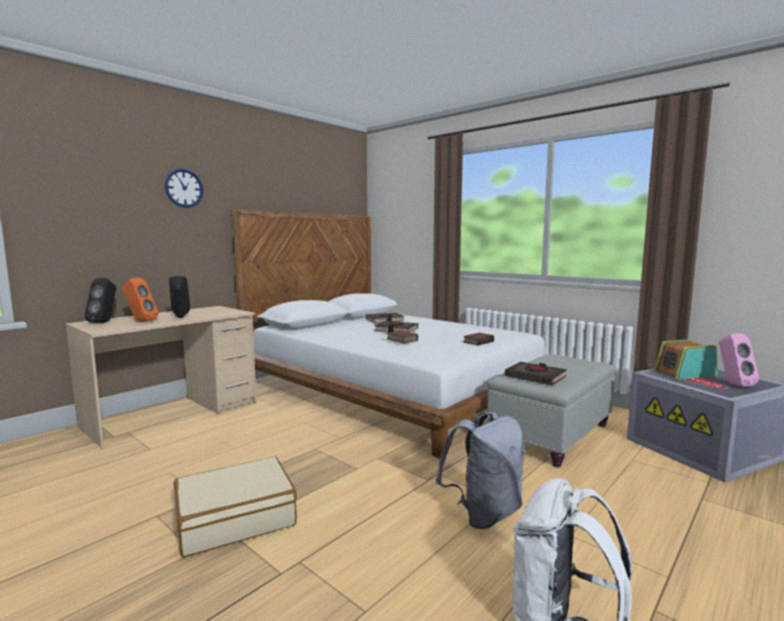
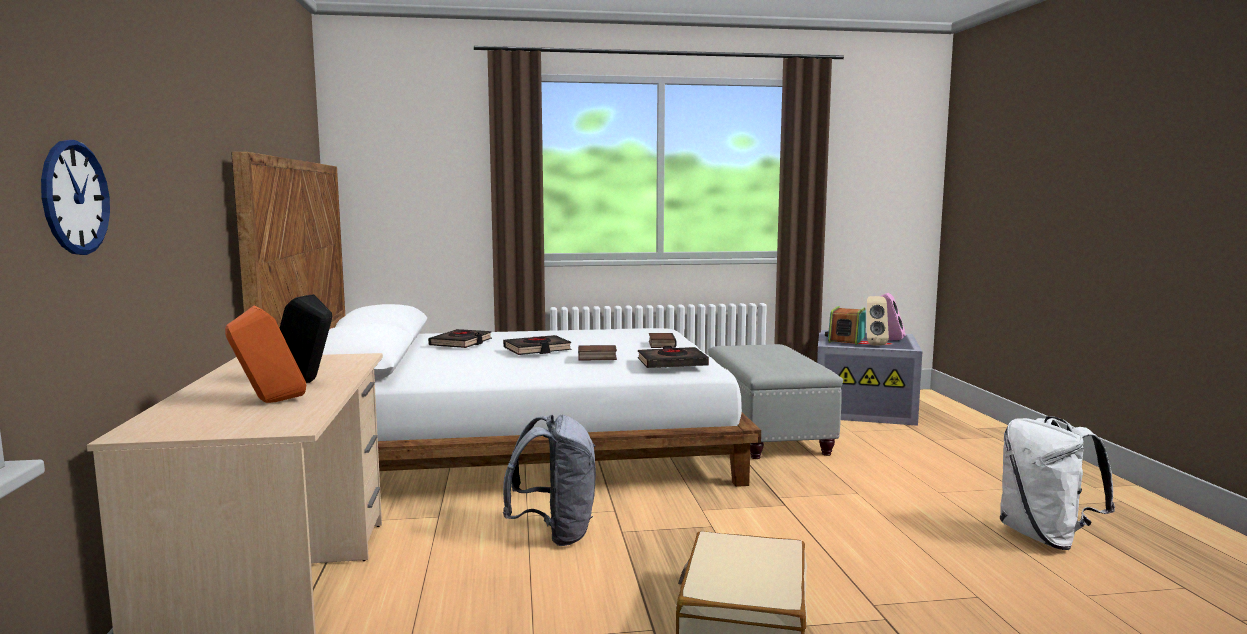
camera: 50 degrees left, 0 degrees up
black speaker [84,278,116,323] -> none
wall clock [165,169,203,208] -> wall clock moved to [41,140,110,255]
grey backpack [435,412,525,529] -> grey backpack moved to [503,415,596,546]
black book [505,362,567,385] -> black book moved to [638,346,709,368]
none -> beige speaker [867,296,889,346]

